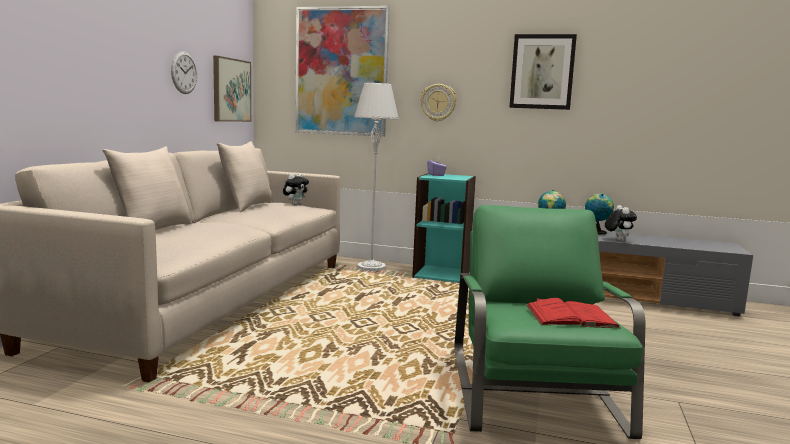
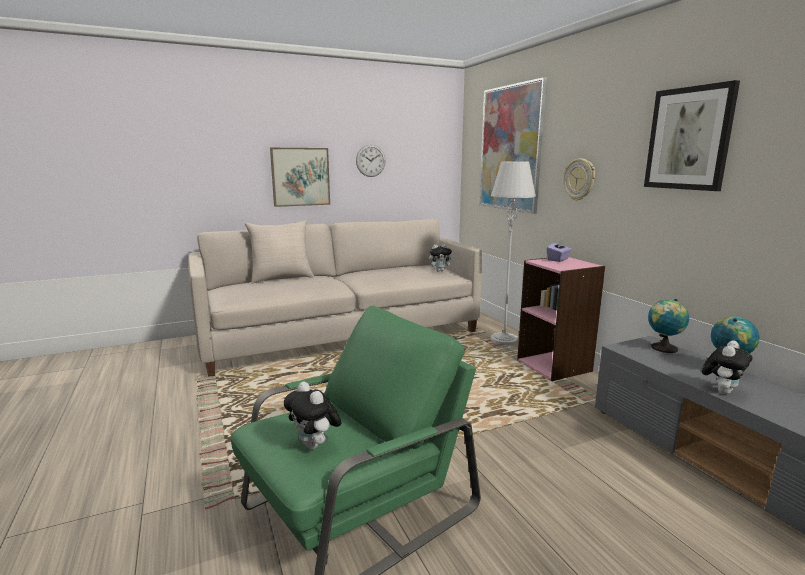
camera: 50 degrees right, 5 degrees up
picture [213,56,251,122] -> picture moved to [270,148,330,207]
beige pillow [217,141,272,212] -> none
turquoise bookcase [412,173,476,283] -> pink bookcase [517,257,605,381]
red book [526,298,620,328] -> plush toy [284,382,341,450]

